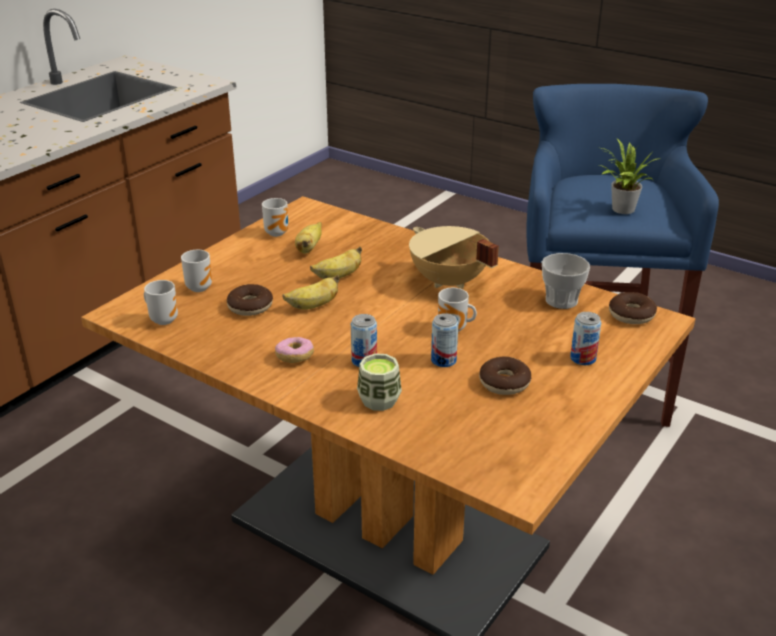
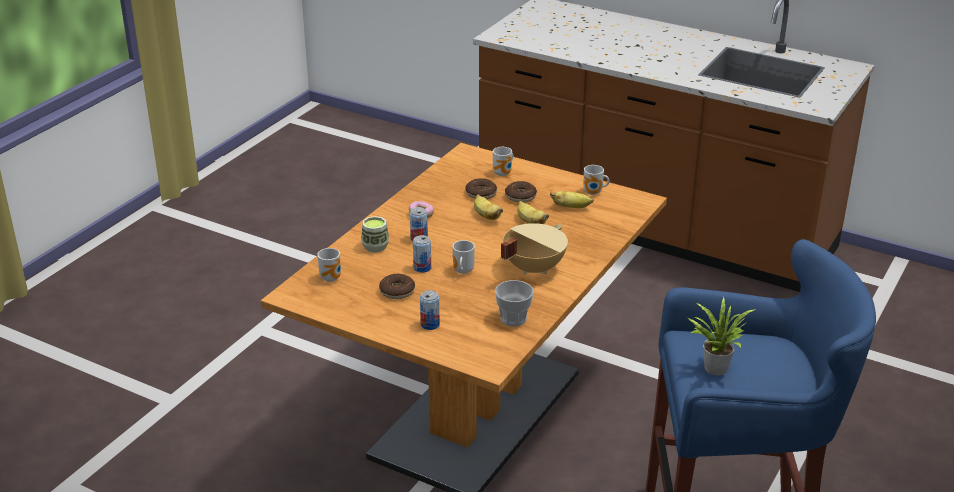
camera: 85 degrees right, 0 degrees up
mug [144,280,178,325] -> mug moved to [317,248,341,282]
donut [609,292,657,324] -> donut moved to [505,181,537,203]

